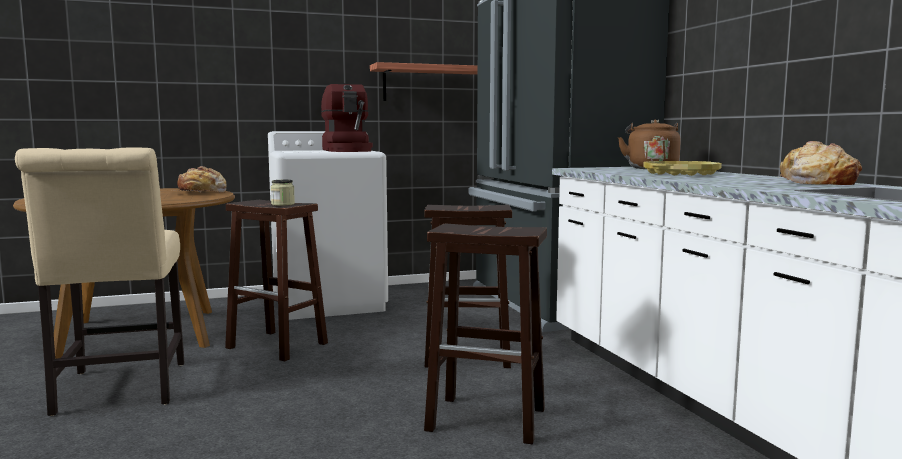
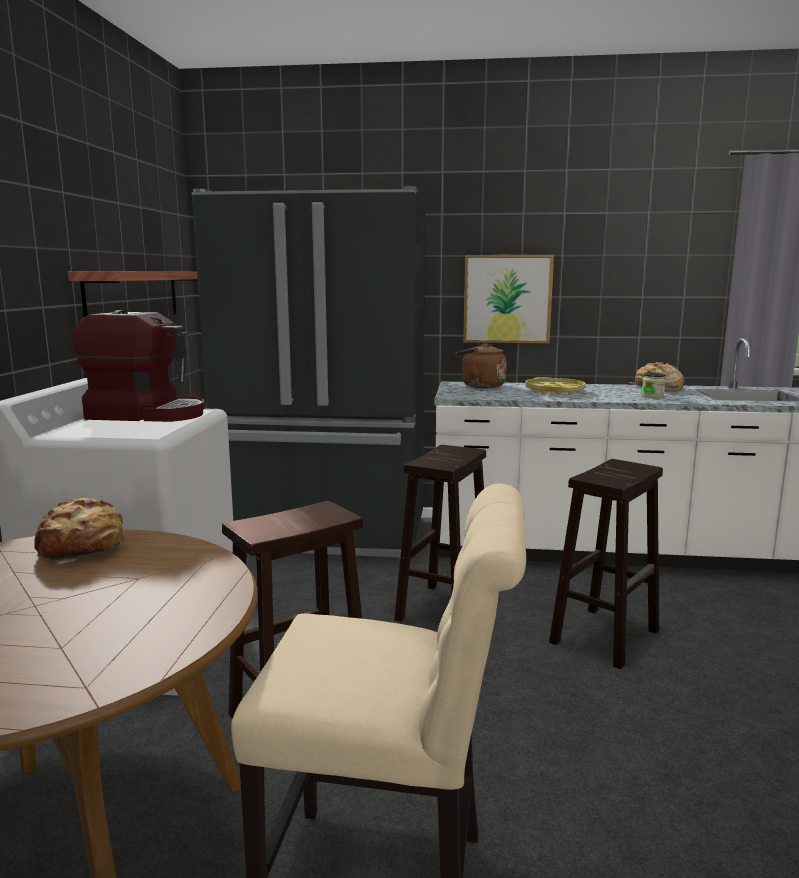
camera: 65 degrees left, 5 degrees up
jar [271,180,295,206] -> jar moved to [641,372,666,398]
none -> picture [463,255,554,343]

